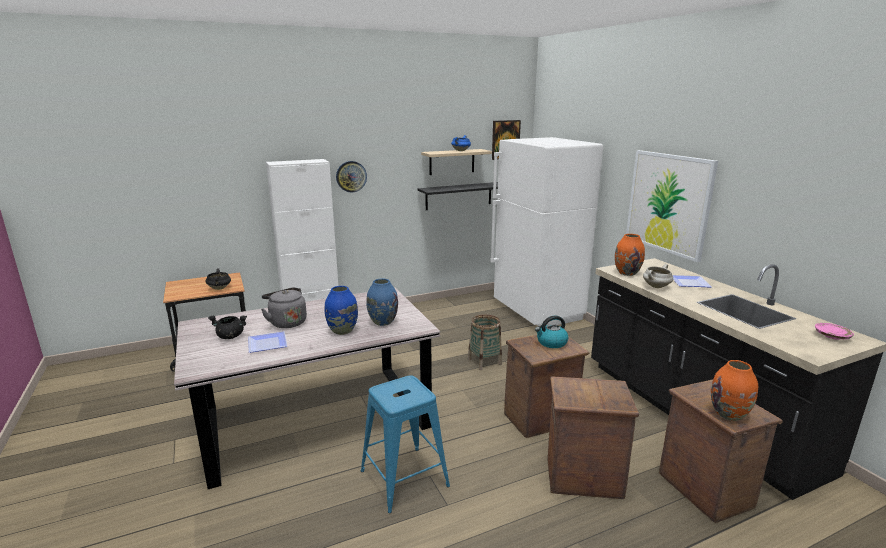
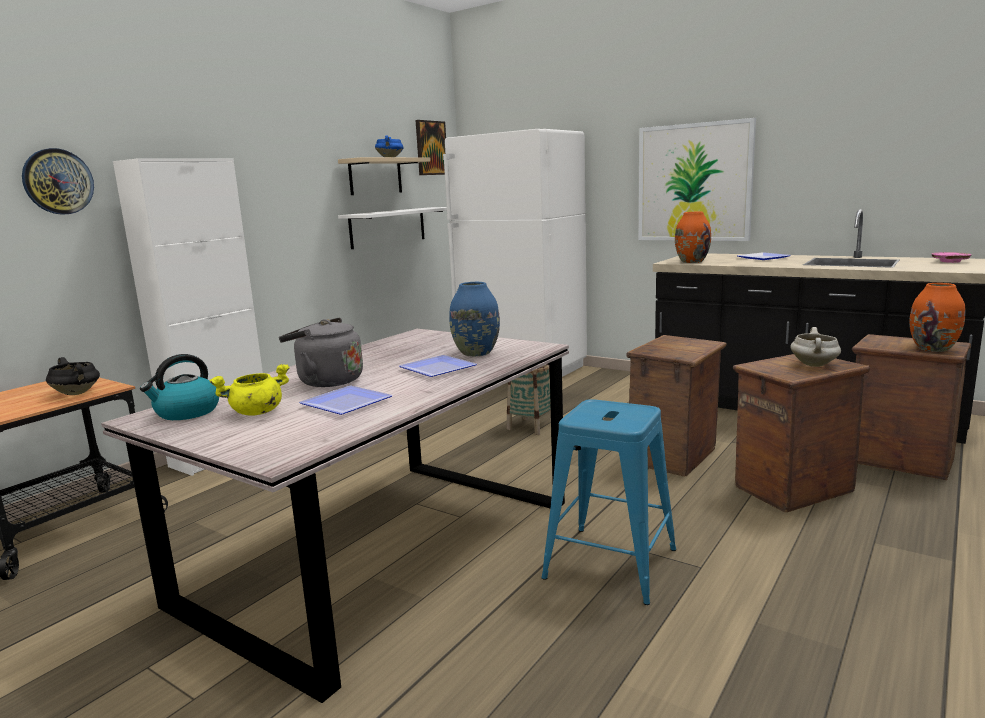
camera: 30 degrees left, 5 degrees down
black cooking pot [208,315,247,339] -> yellow cooking pot [209,364,290,416]
blue vase [325,286,358,335] -> plate [399,355,477,377]
wall clock [336,161,367,193] -> wall clock moved to [22,148,94,215]
black shelf [418,182,498,210] -> white shelf [338,207,447,249]
kettle [535,316,569,348] -> kettle moved to [140,354,219,420]
white cooking pot [643,264,673,288] -> white cooking pot moved to [790,327,841,367]

